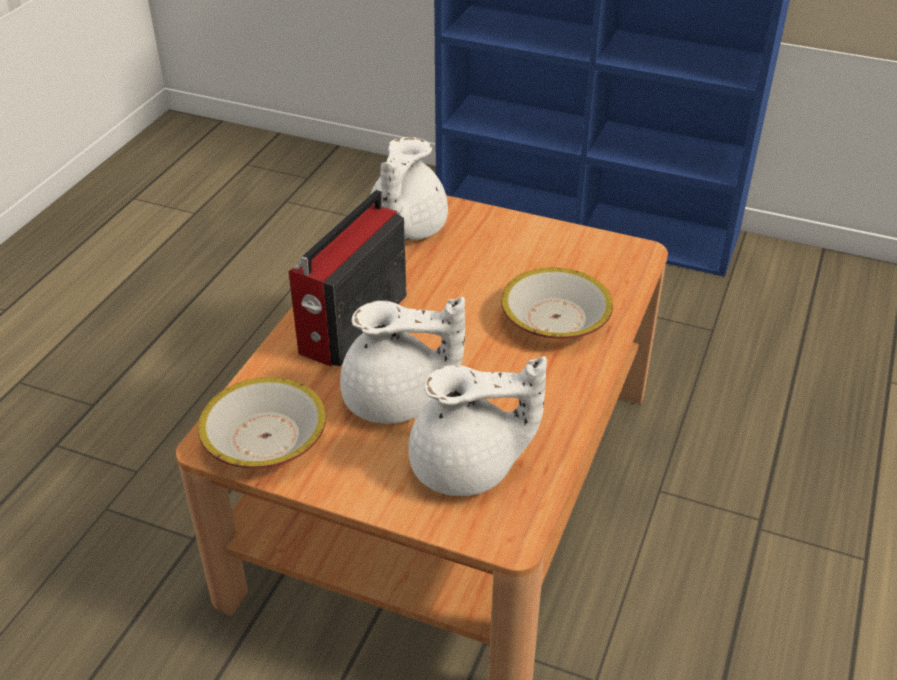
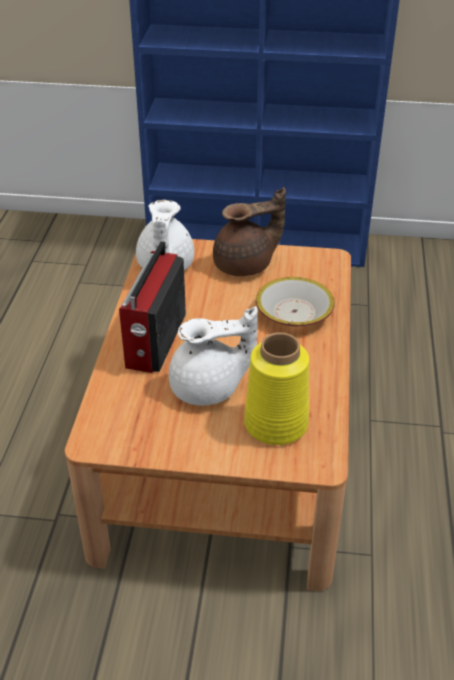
camera: 15 degrees left, 0 degrees up
bowl [198,377,326,469] -> none
white teapot [409,356,547,496] -> yellow vase [244,332,309,445]
none -> brown teapot [213,187,286,276]

